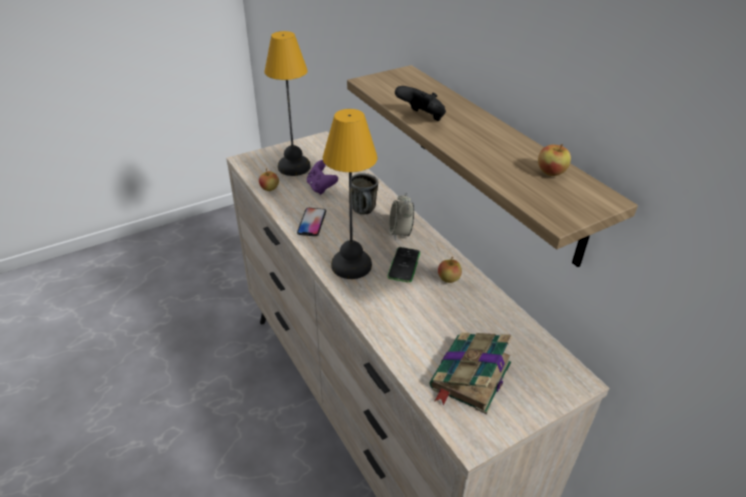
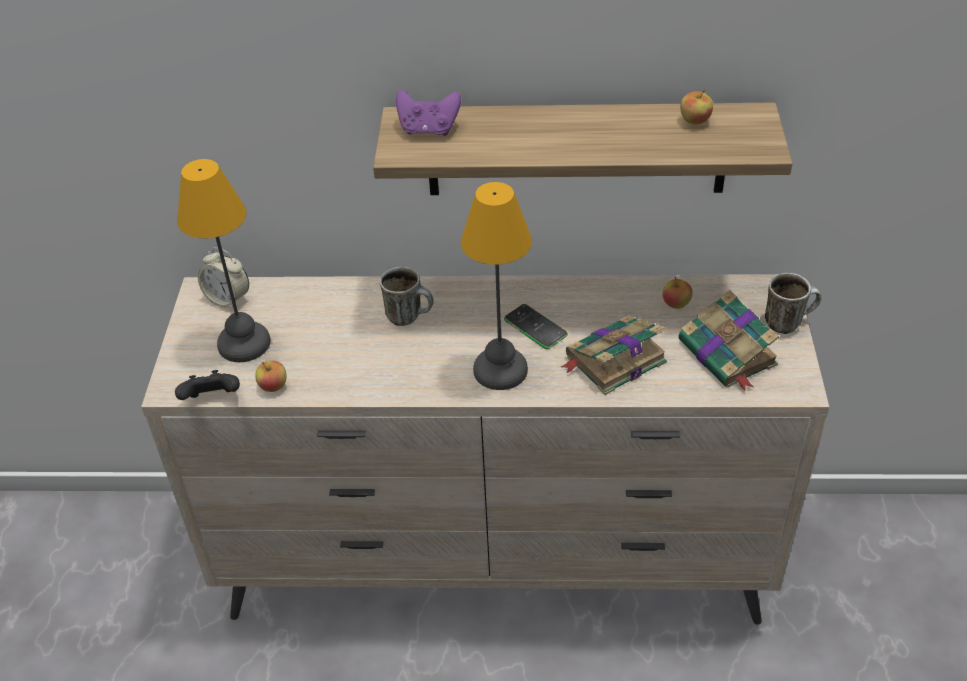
camera: 55 degrees left, 5 degrees up
phone [297,208,326,236] -> none
purple game controller [307,160,338,195] -> purple game controller moved to [396,90,461,136]
alarm clock [389,192,414,240] -> alarm clock moved to [198,248,249,307]
black game controller [395,86,446,121] -> black game controller moved to [175,370,240,400]
apple [438,257,462,283] -> apple moved to [663,277,693,309]
none -> book [561,315,667,395]
none -> mug [765,273,821,334]

